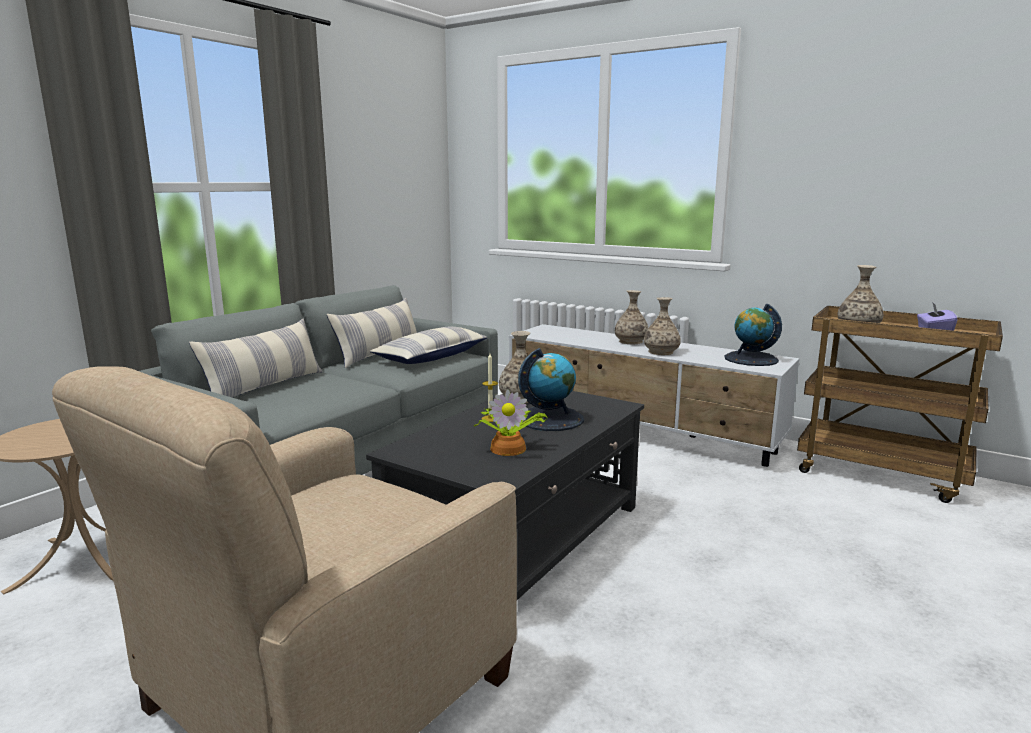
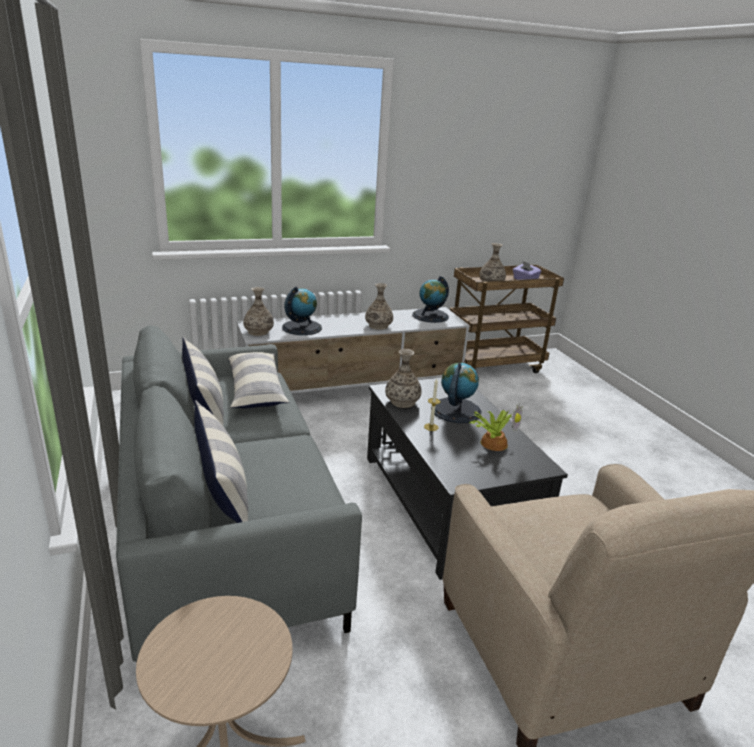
camera: 55 degrees left, 10 degrees up
vase [615,290,648,344] -> vase moved to [243,287,274,336]
none -> globe [282,287,322,335]

